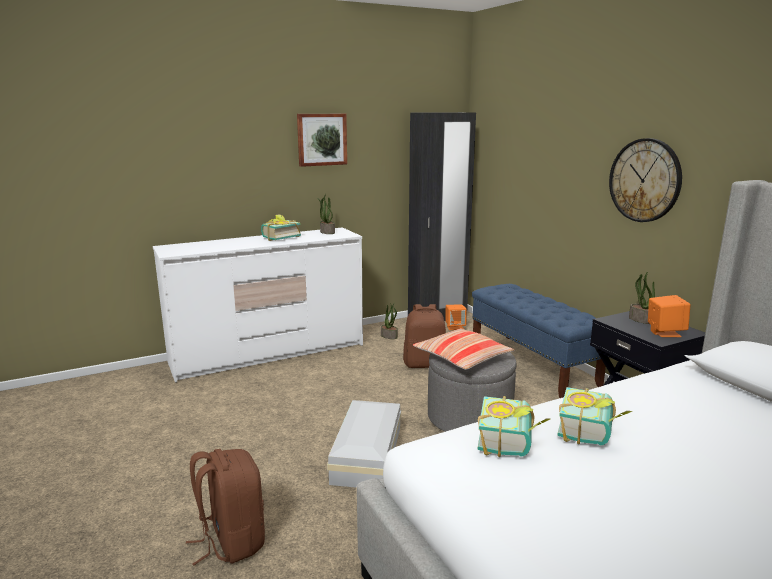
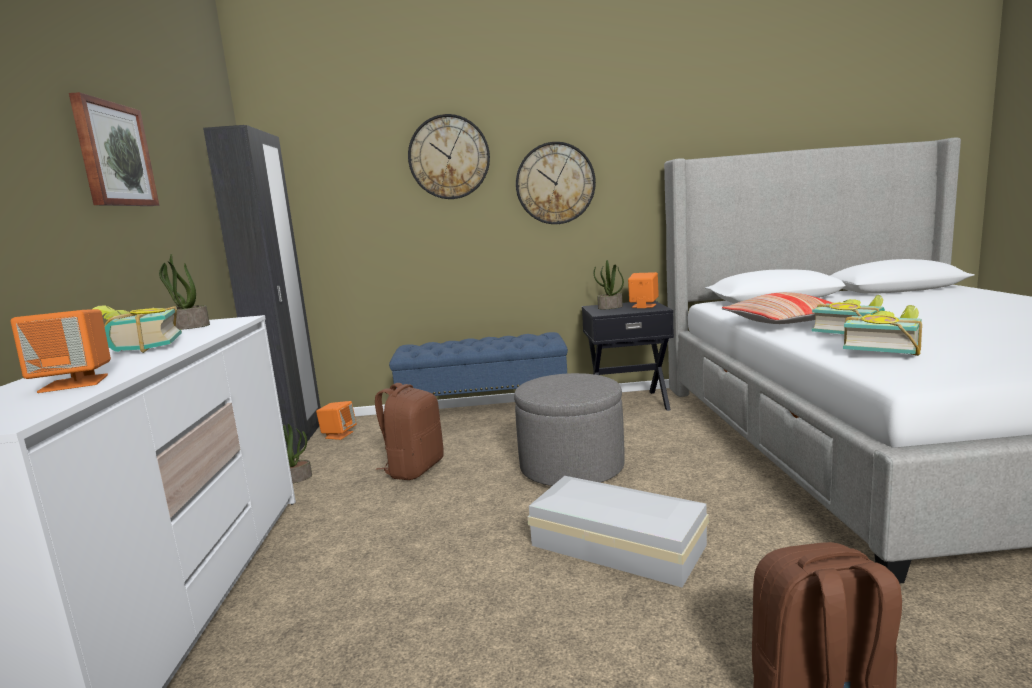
camera: 65 degrees left, 5 degrees down
pillow [413,328,515,370] -> pillow moved to [722,292,834,324]
none -> orange speaker [11,309,111,393]
none -> wall clock [408,114,490,199]

